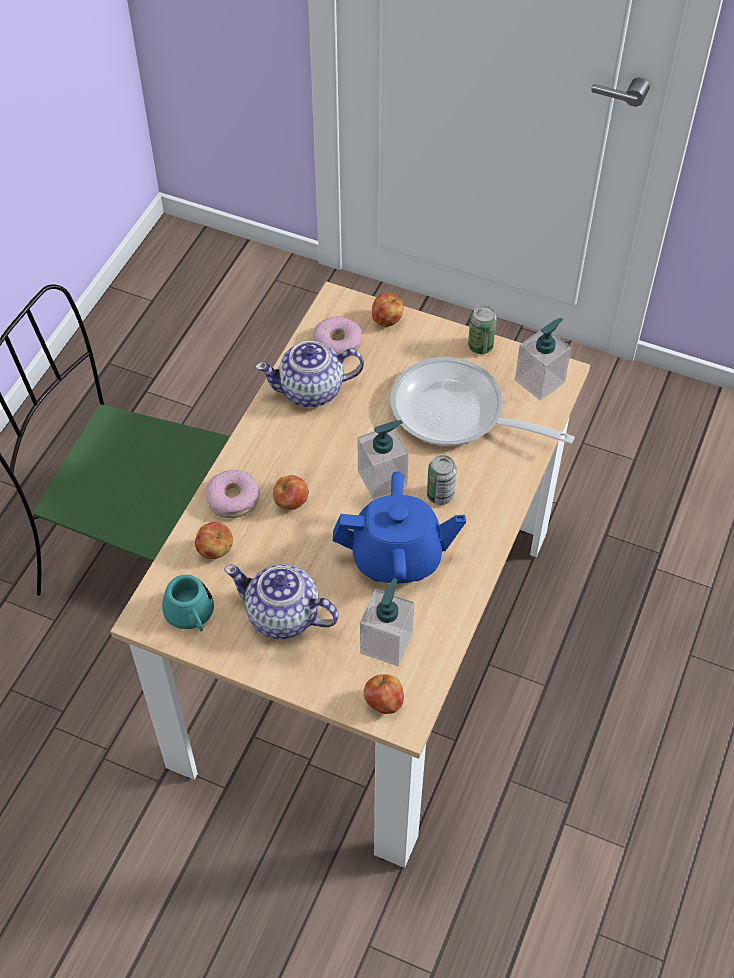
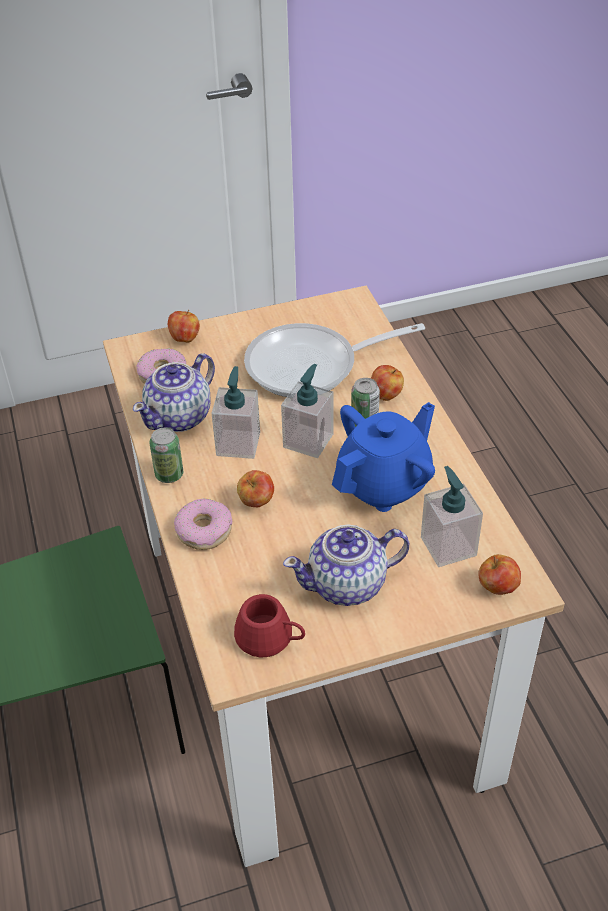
camera: 40 degrees left, 10 degrees down
turquoise mug [162,575,214,631] -> red mug [234,594,305,657]
apple [195,522,233,559] -> apple moved to [371,365,404,401]
can [468,306,497,354] -> can moved to [149,428,183,483]
soap dispenser [515,318,572,401] -> soap dispenser moved to [211,366,260,459]

